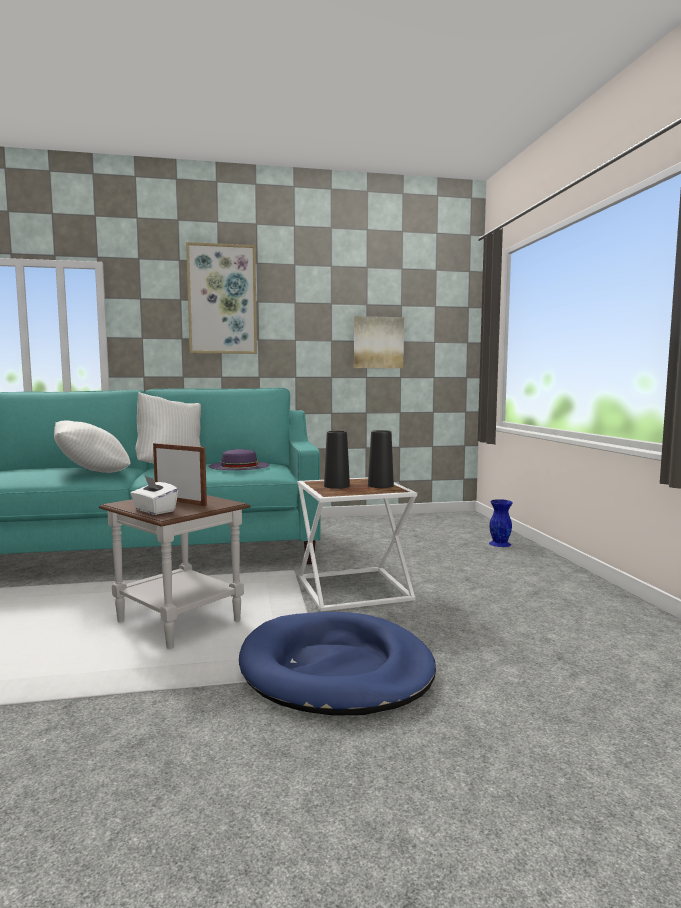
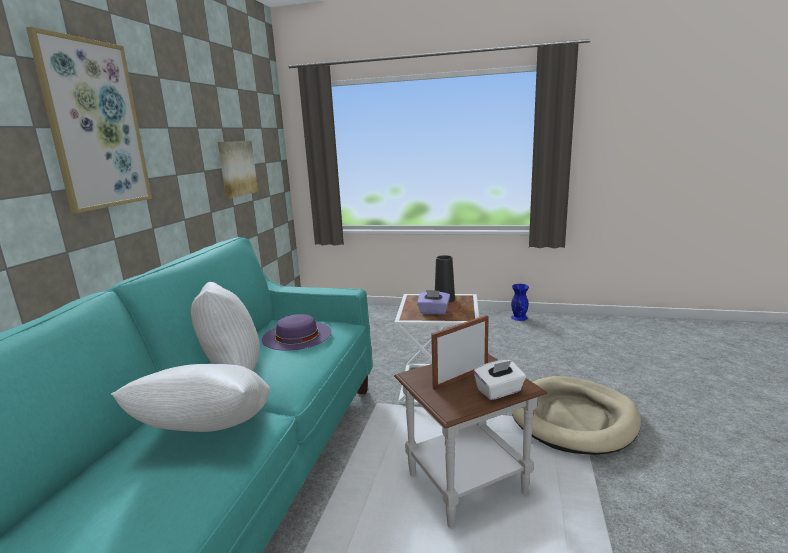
camera: 65 degrees left, 10 degrees up
blue dog bed [239,612,436,715] -> beige dog bed [512,376,641,455]
black vase [324,431,350,489] -> purple tissue box [417,290,450,315]
blue vase [489,499,513,547] -> blue vase moved to [511,284,529,321]

